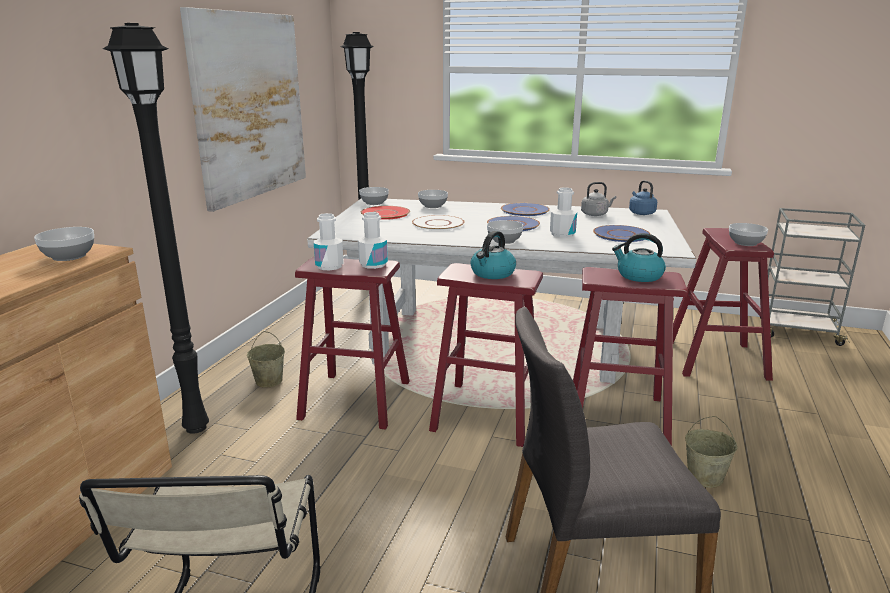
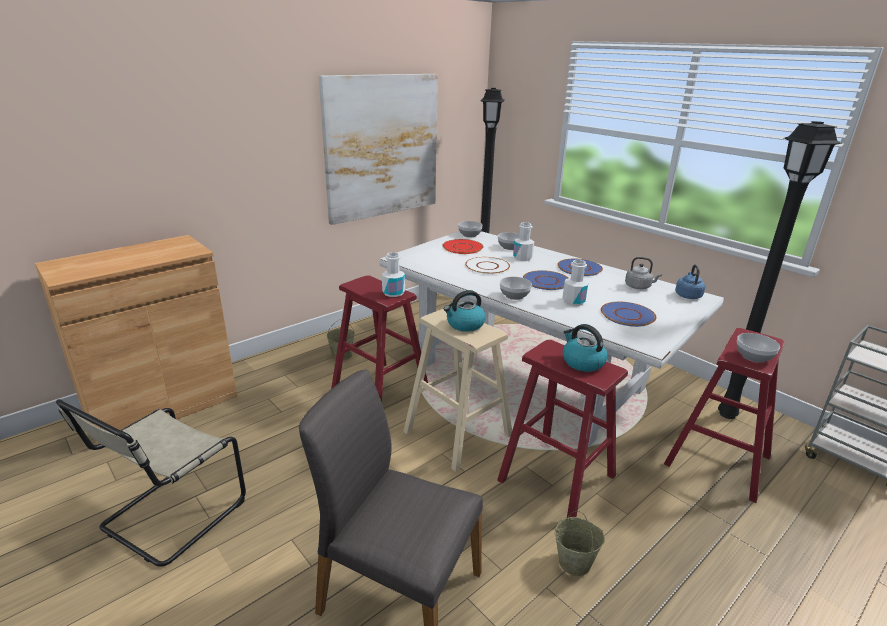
camera: 30 degrees right, 5 degrees up
bowl [34,227,94,261] -> none
black floor lamp [103,23,209,434] -> black floor lamp moved to [718,121,842,419]
white bottle [314,213,344,270] -> white bottle moved to [513,222,534,261]
red stool [429,263,543,447] -> beige stool [403,309,512,472]

